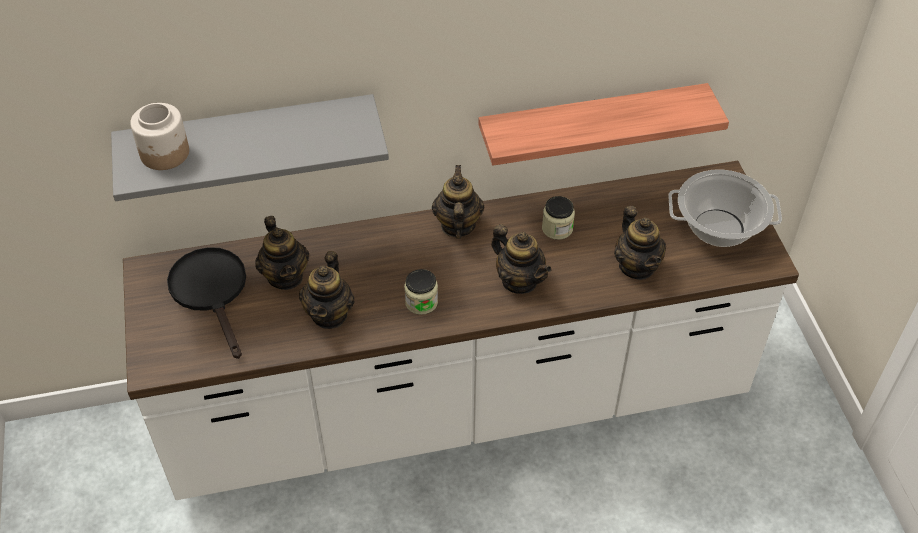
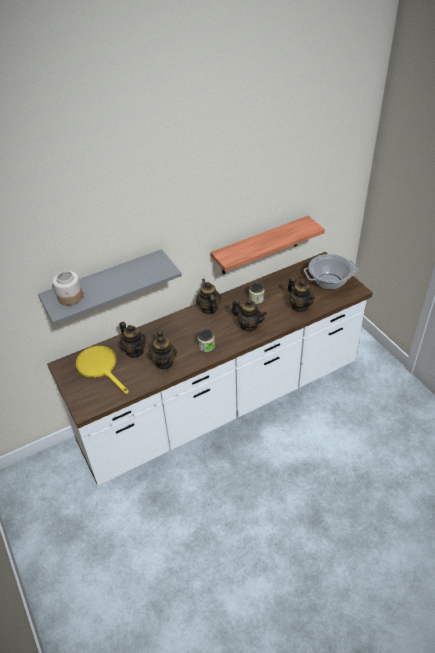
camera: 15 degrees left, 5 degrees down
black frying pan [167,247,246,359] -> yellow frying pan [76,346,129,394]

